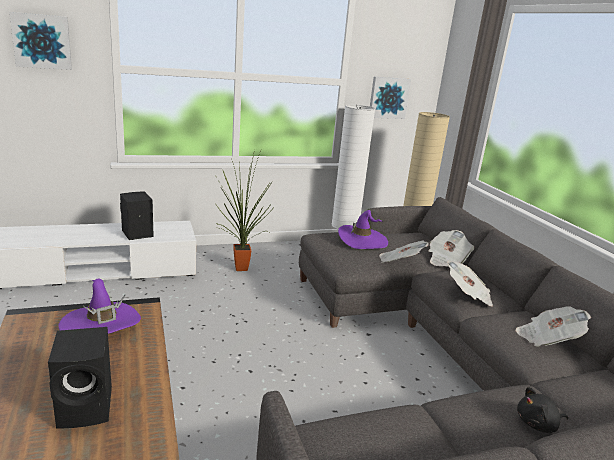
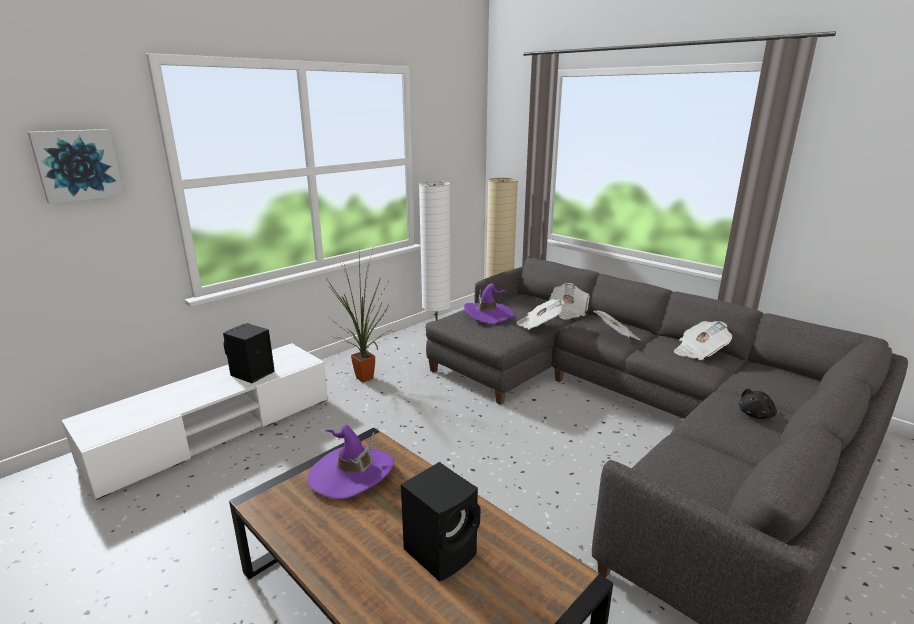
camera: 25 degrees left, 0 degrees up
picture [370,77,411,119] -> none

